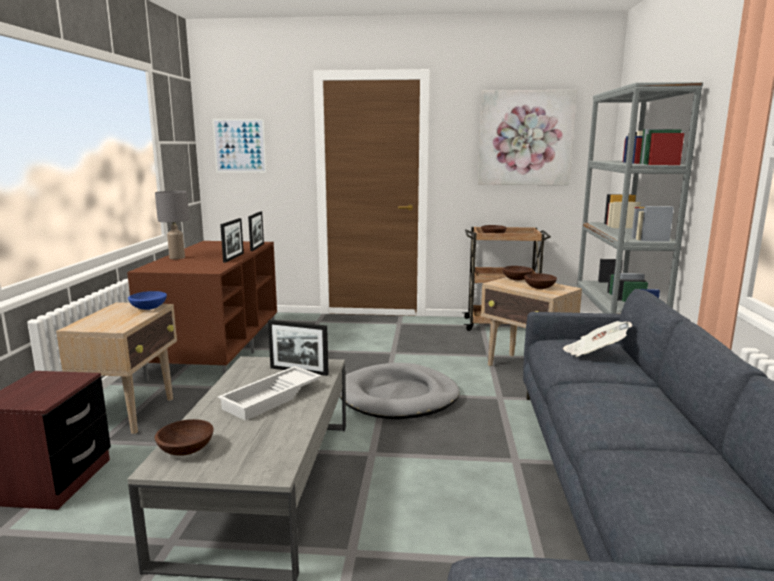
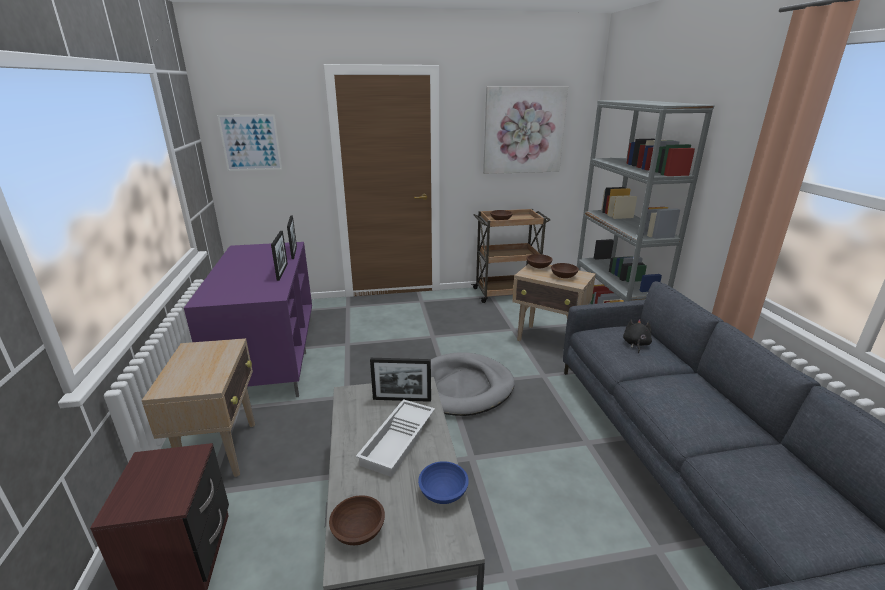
camera: 15 degrees left, 10 degrees up
brown tv stand [127,241,277,382] -> purple tv stand [184,242,312,397]
blue bowl [128,291,167,310] -> blue bowl moved to [418,461,469,504]
grey table lamp [155,191,189,259] -> none
newspaper [563,321,632,357] -> black plush toy [623,319,652,353]

